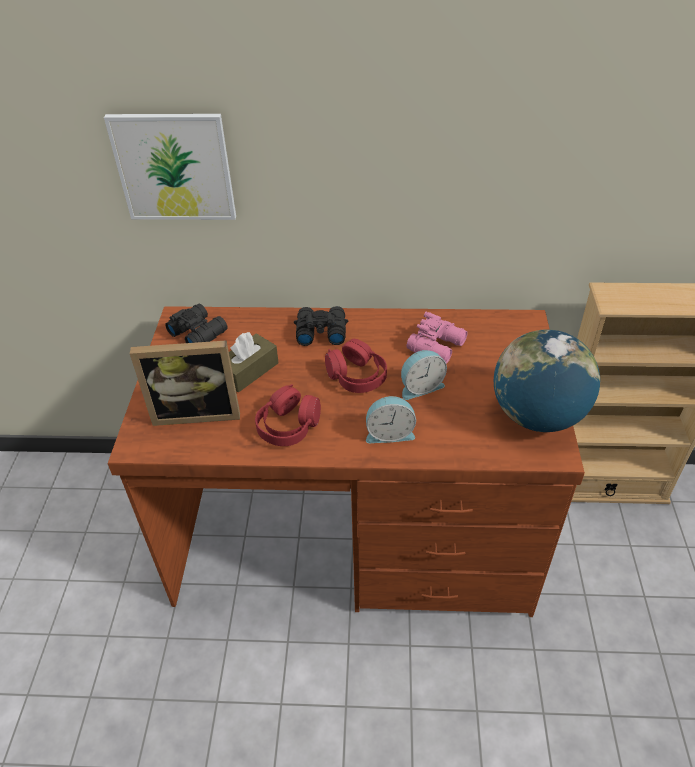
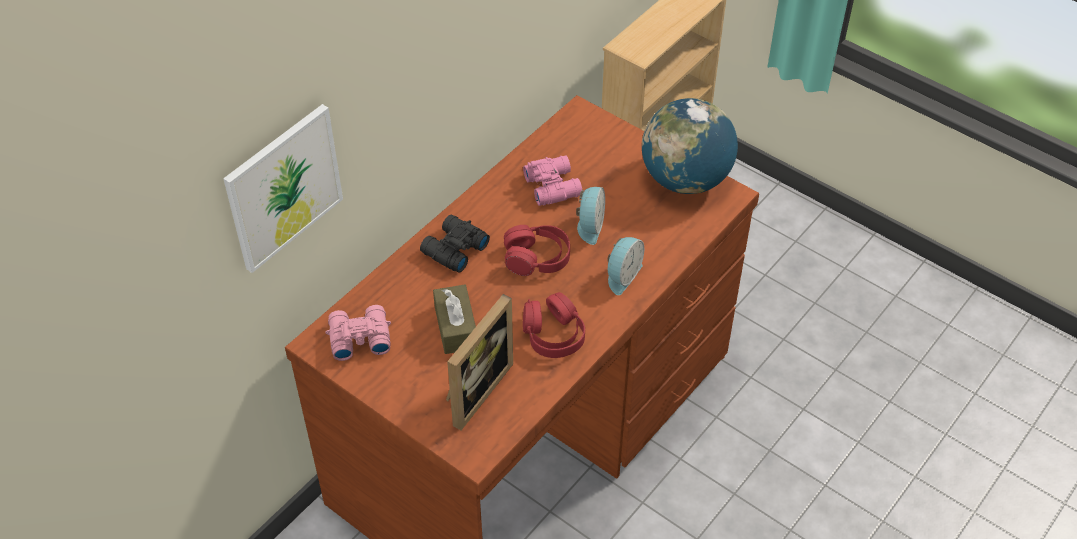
camera: 55 degrees left, 5 degrees up
black binoculars [165,304,228,343] -> pink binoculars [326,305,391,361]

